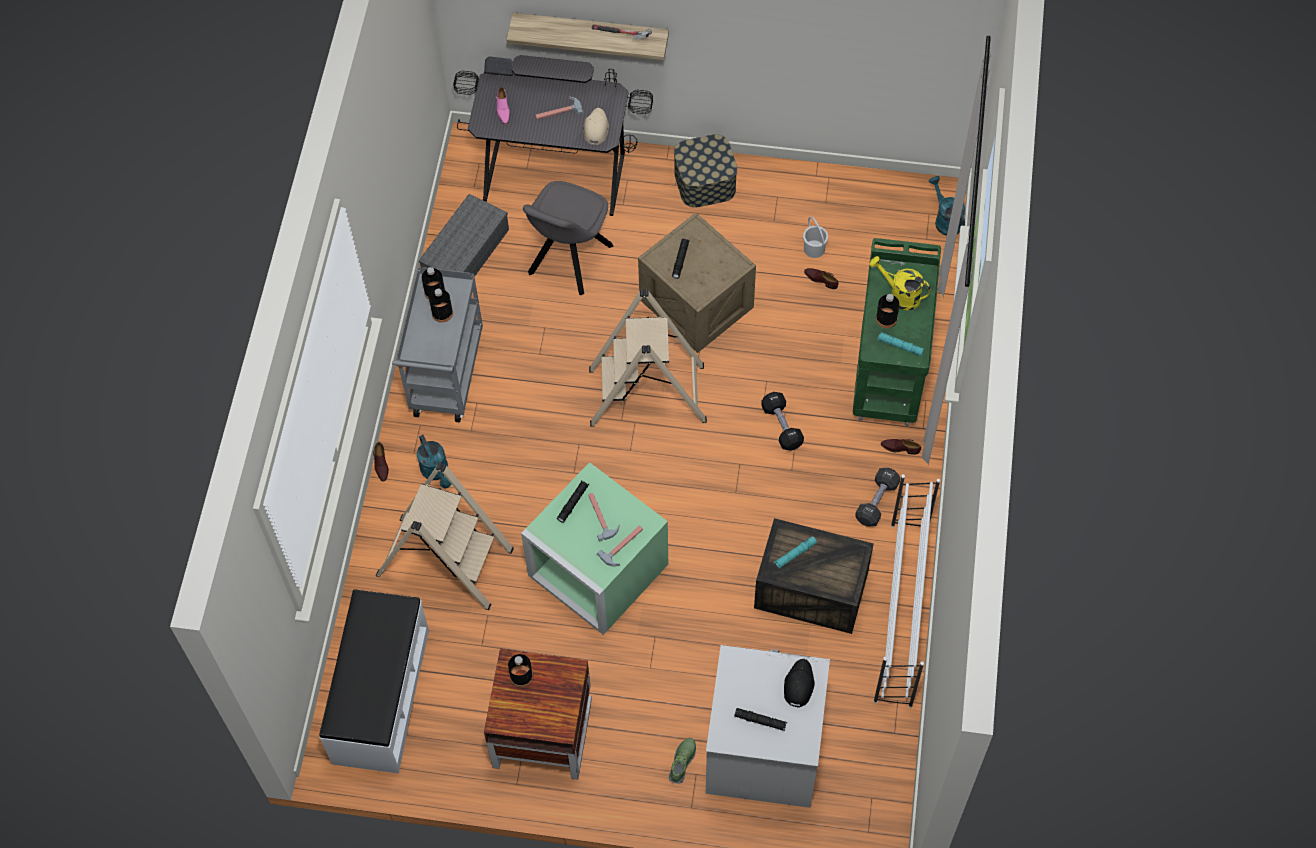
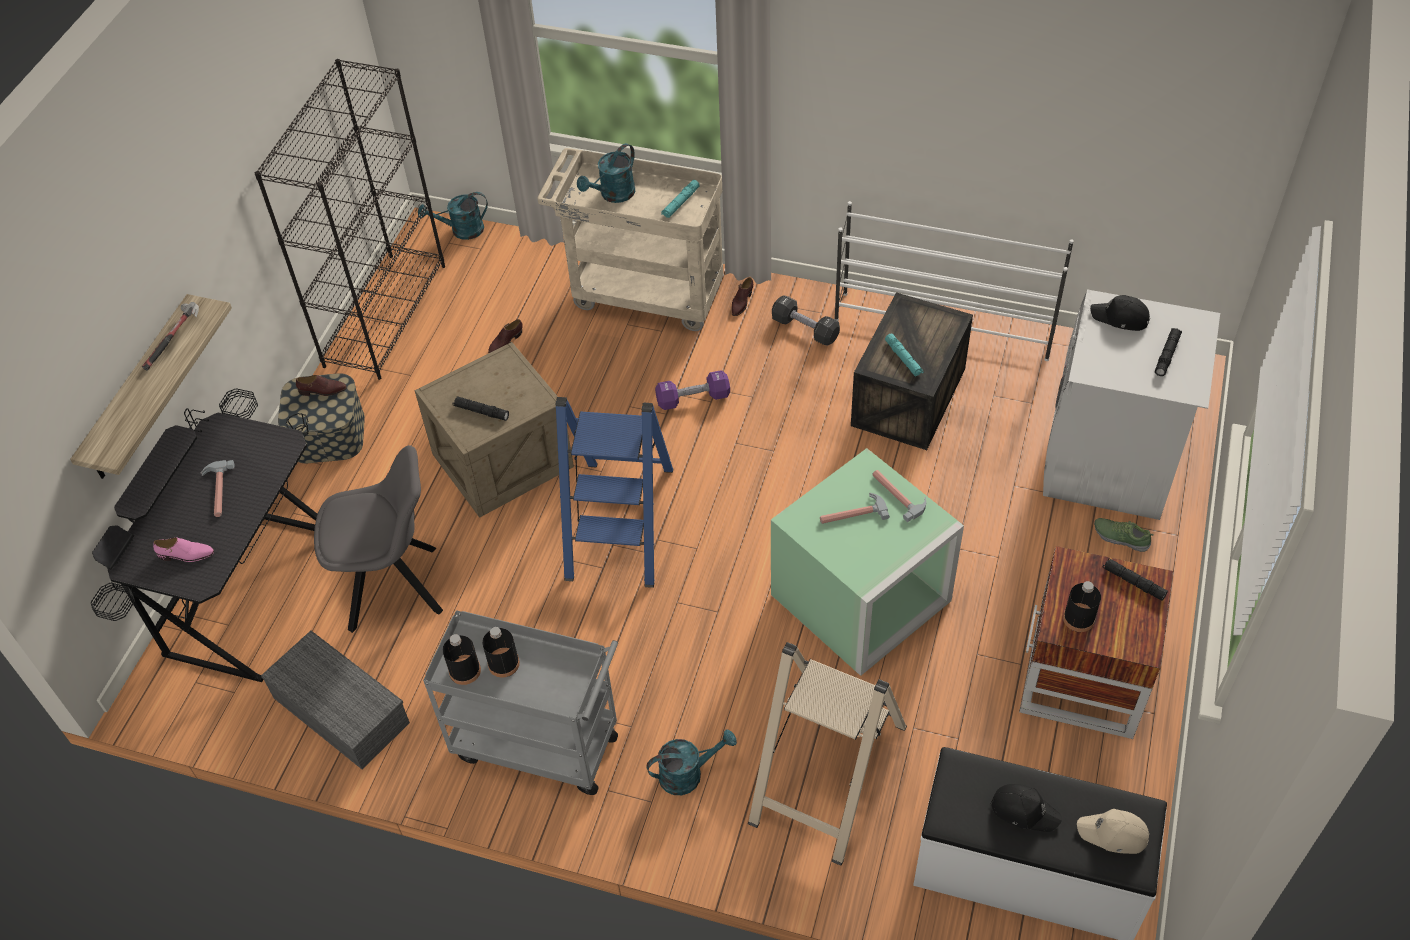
camera: 80 degrees left, 10 degrees down
brown shoe [373,442,389,482] -> brown shoe moved to [296,375,347,396]
grey chair [523,181,613,295] -> grey chair turned 45 degrees counterclockwise [314,445,443,633]
black flashlight [557,481,589,523] -> black flashlight moved to [1103,558,1168,601]
beige cap [583,108,609,145] -> beige cap moved to [1077,809,1149,854]
beige step ladder [589,289,707,427] -> blue step ladder [556,397,673,588]
black dumbbell [761,392,804,451] -> purple dumbbell [655,370,730,410]
white bucket [803,217,828,258] -> none
green cart [853,238,941,426] -> beige cart [537,148,723,331]
yellow watering can [869,256,931,310] -> turquoise watering can [577,143,635,203]
black bottle [876,294,900,328] -> none
none -> black bookcase [255,59,445,380]
none -> black cap [990,784,1062,832]

